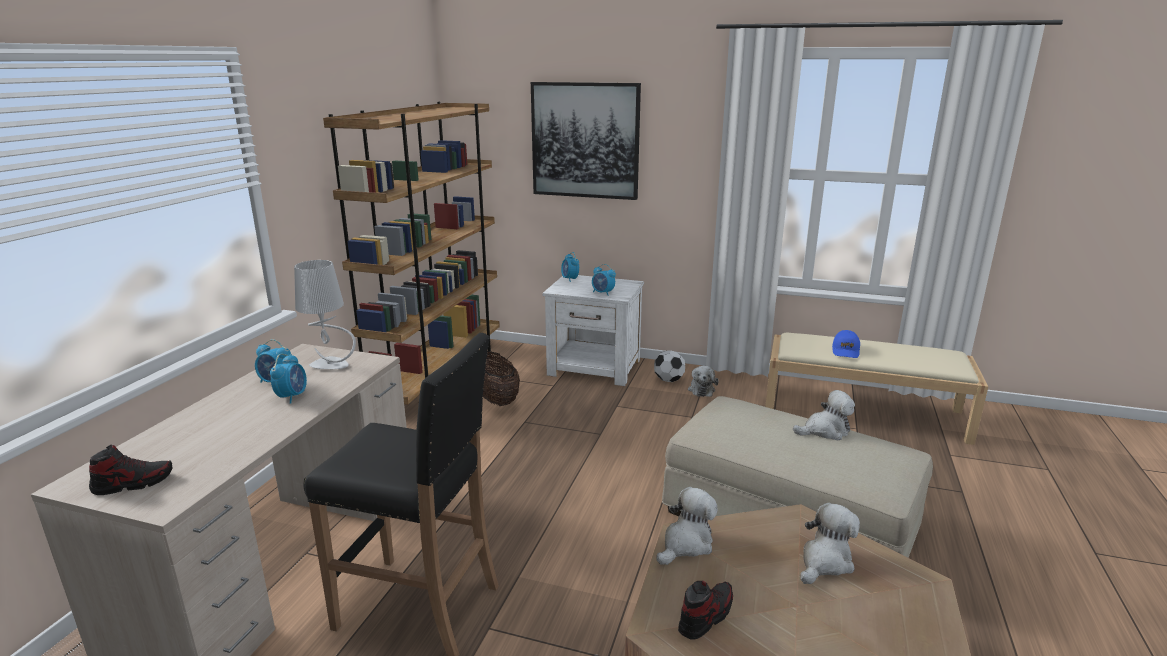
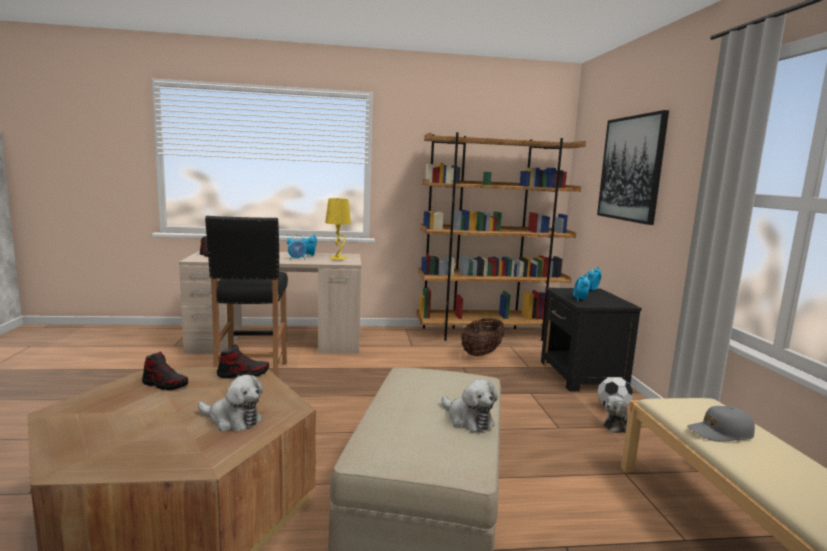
camera: 65 degrees right, 10 degrees down
grey table lamp [294,260,356,369] -> yellow table lamp [325,198,351,260]
white nightstand [542,275,644,386] -> black nightstand [541,288,642,392]
plush toy [656,487,718,565] -> shoe [217,344,269,378]
blue cap [832,330,860,358] -> grey cap [687,406,755,442]

